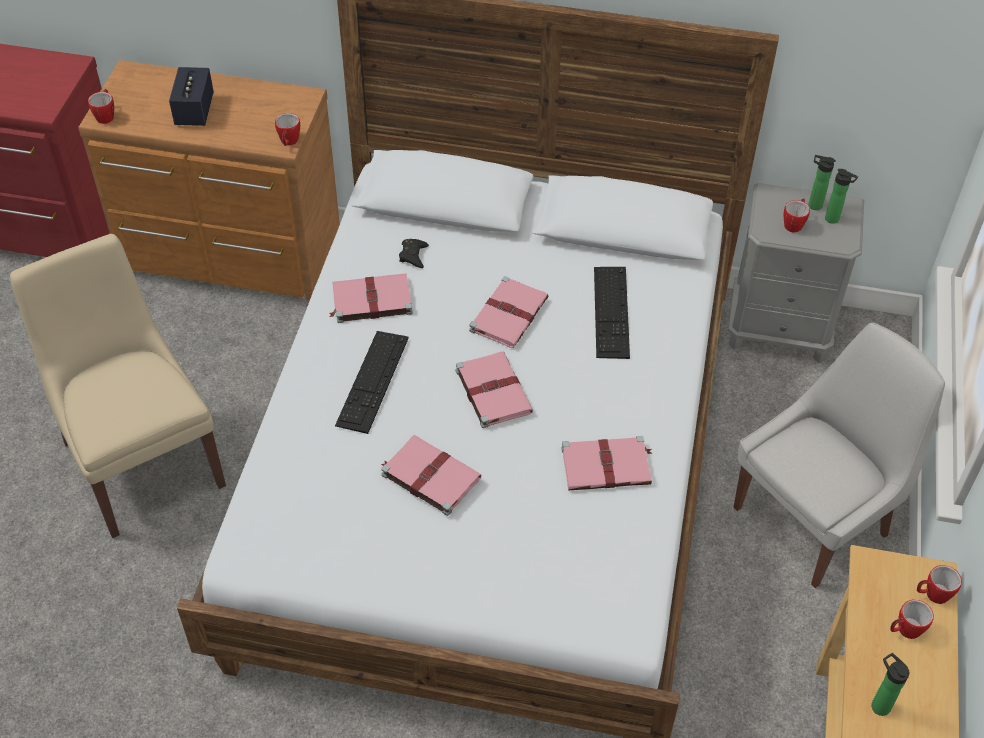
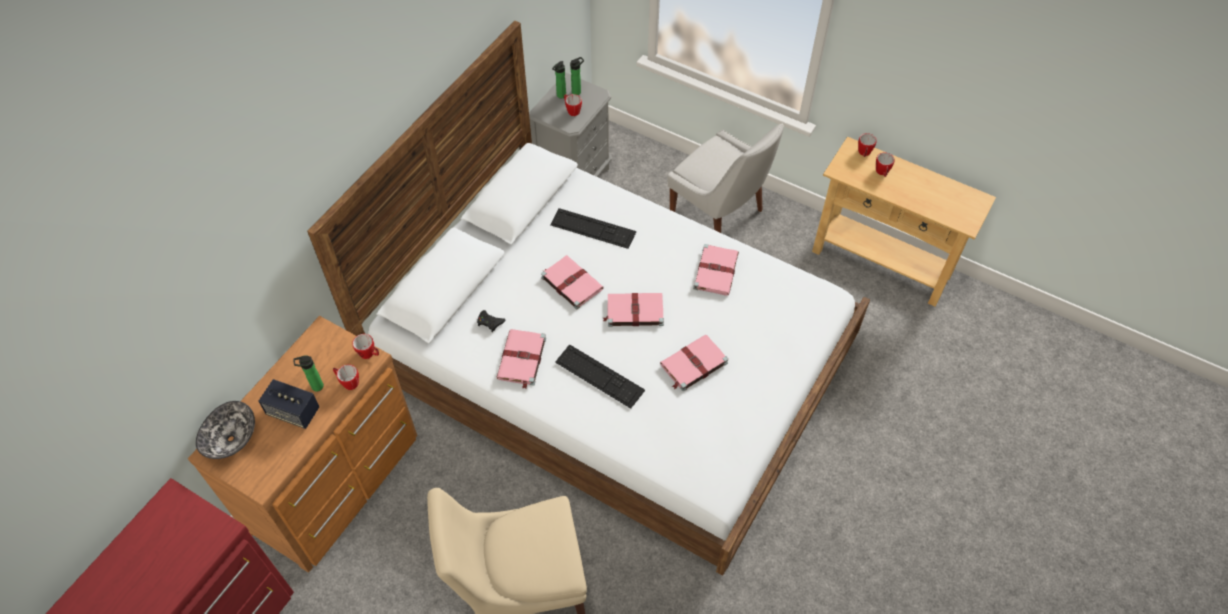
camera: 70 degrees left, 5 degrees up
mug [88,89,114,124] -> mug moved to [333,364,359,390]
white chair [733,323,945,588] -> white chair turned 150 degrees clockwise [668,124,784,233]
bottle [871,653,909,716] -> bottle moved to [293,355,324,392]
none -> bowl [196,401,255,459]

